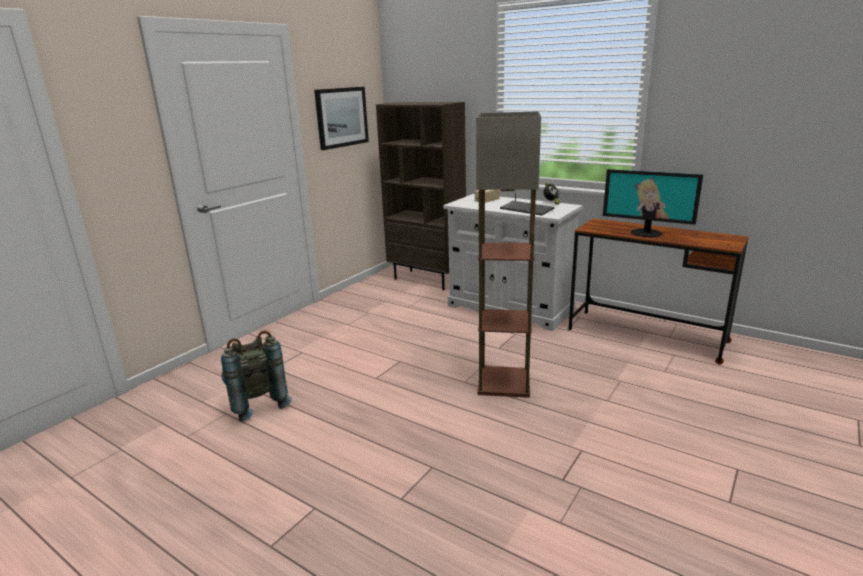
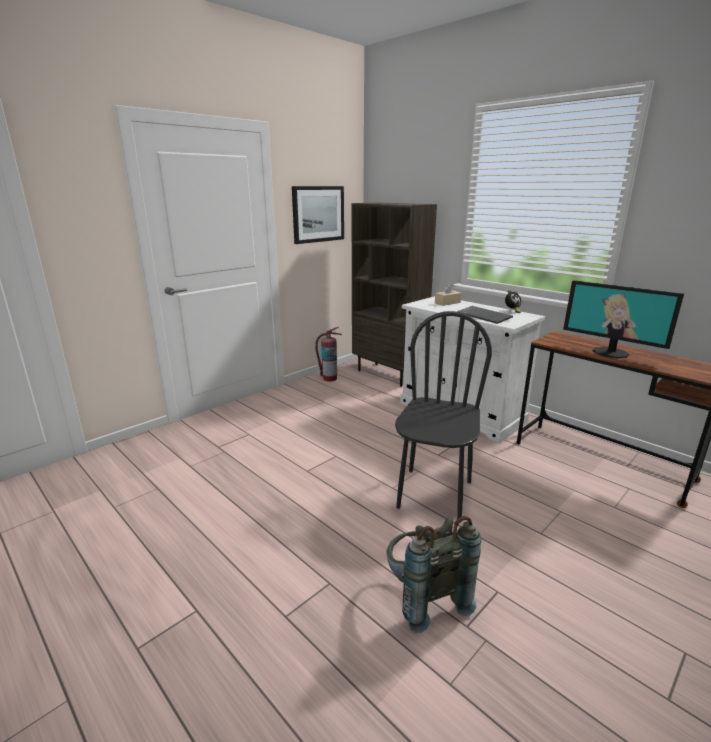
camera: 10 degrees right, 0 degrees up
grey backpack [221,331,292,422] -> grey backpack moved to [387,516,481,633]
floor lamp [476,111,541,398] -> black chair [395,311,492,519]
none -> fire extinguisher [315,327,341,382]

